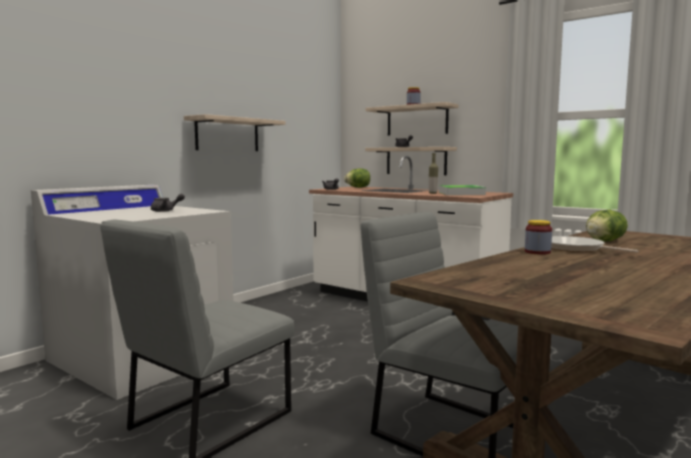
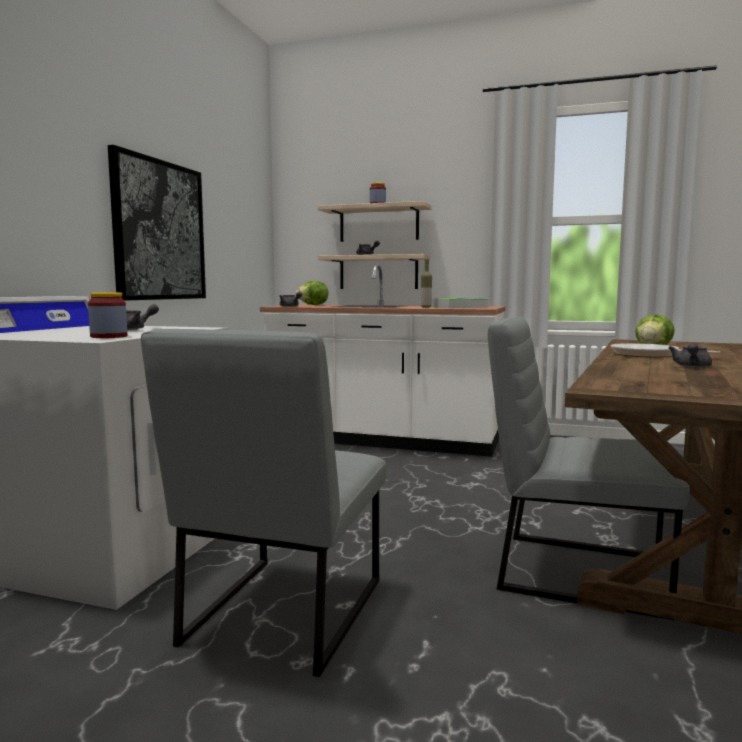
camera: 20 degrees left, 0 degrees up
shelf [184,114,286,151] -> picture [108,145,206,301]
jar [525,220,552,255] -> jar moved to [88,292,127,338]
none -> grey teapot [669,343,712,368]

